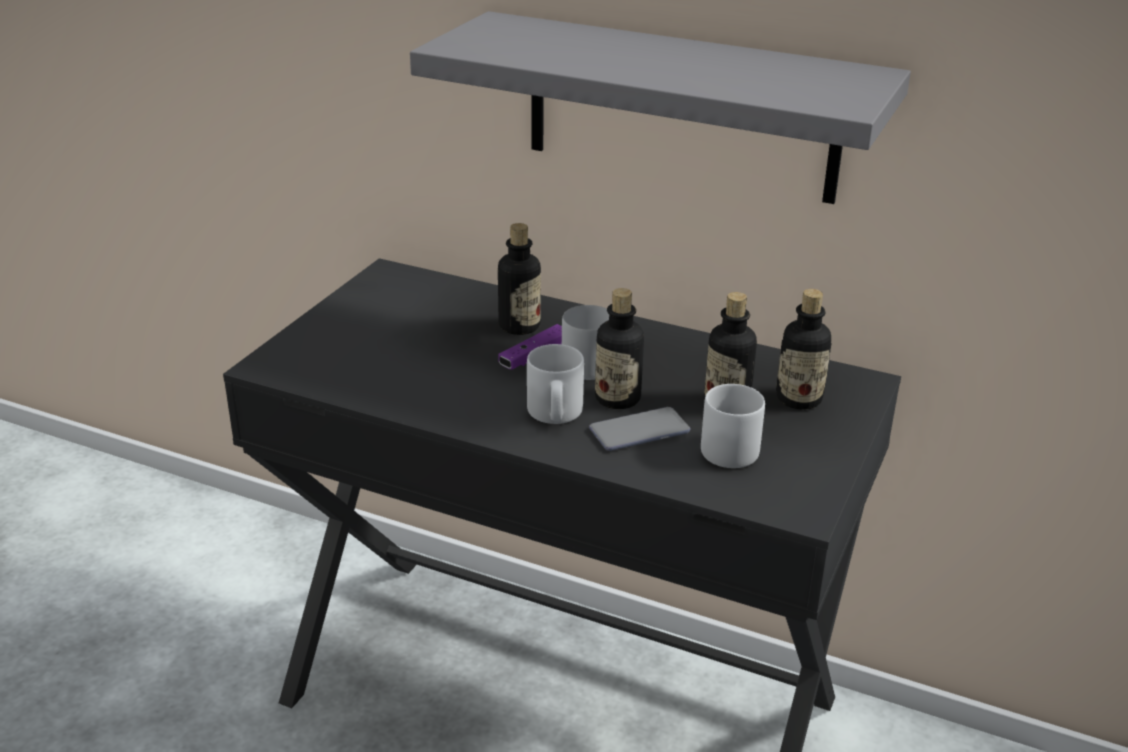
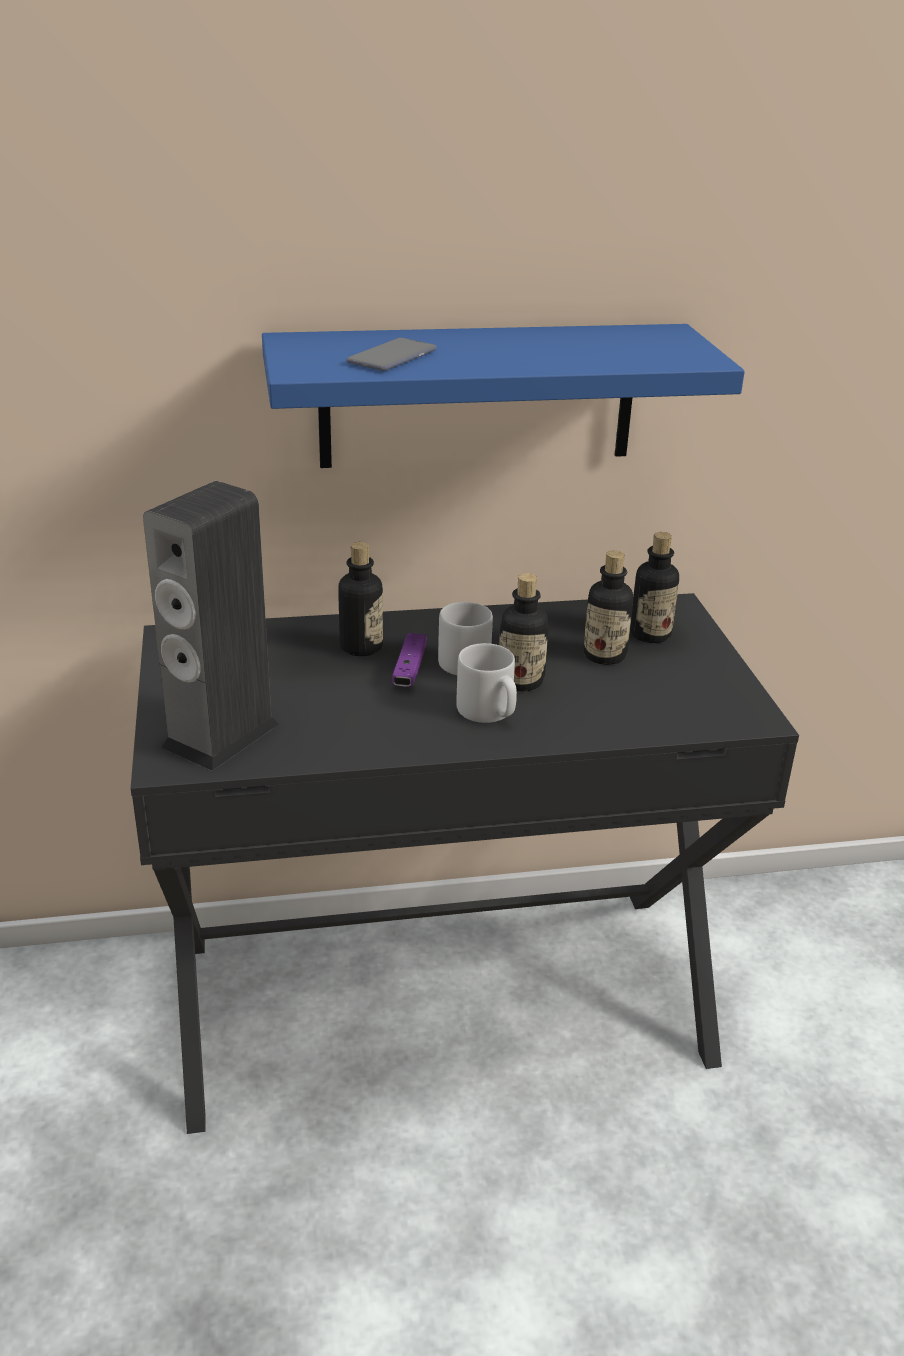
camera: 35 degrees left, 0 degrees up
grey shelf [410,11,911,204] -> blue shelf [262,324,745,468]
phone [589,407,690,451] -> phone moved to [347,338,436,371]
grey mug [701,384,765,468] -> none
none -> speaker [143,481,279,771]

